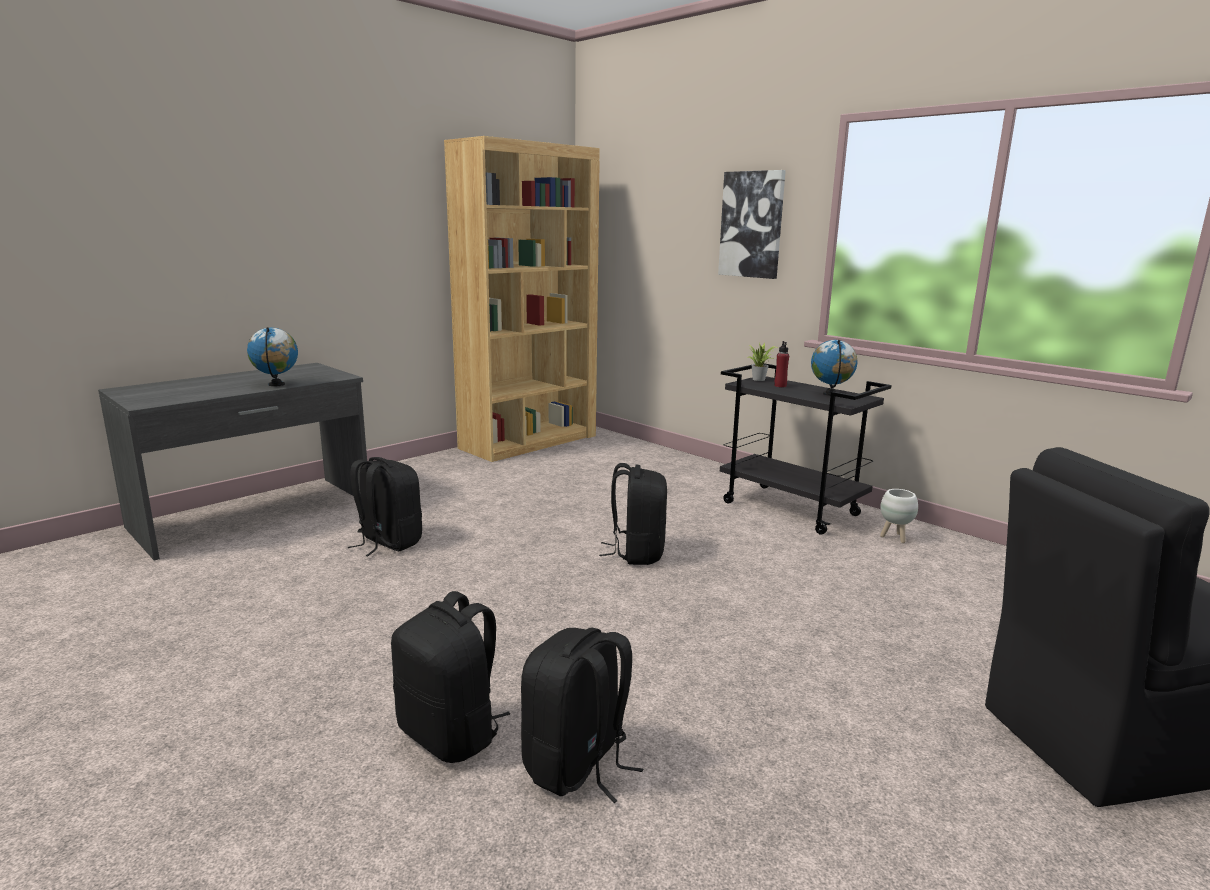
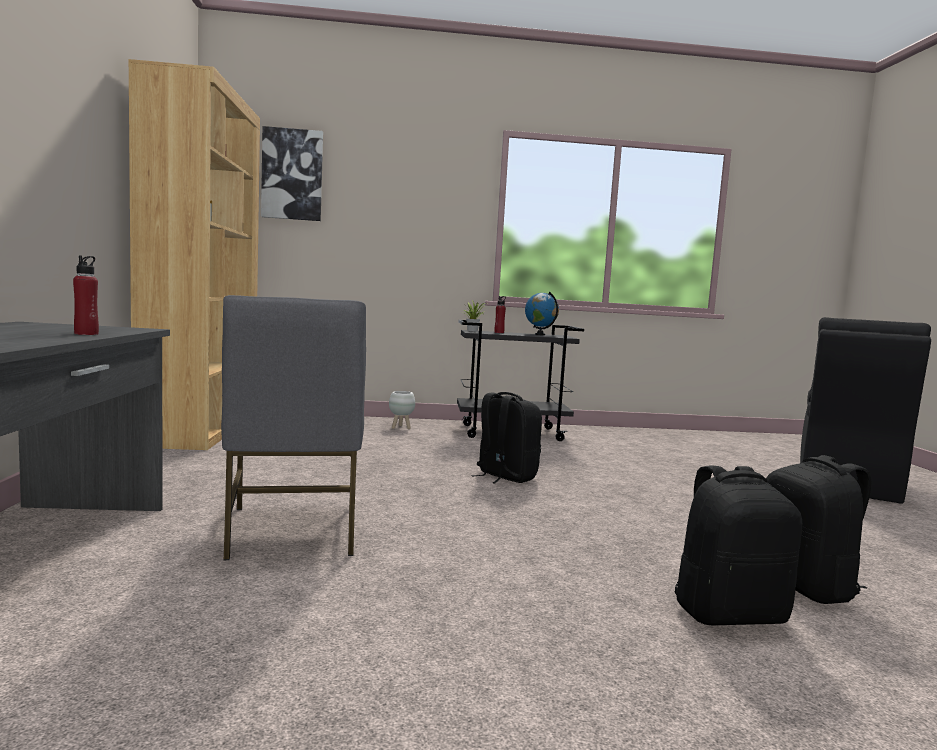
camera: 50 degrees left, 10 degrees down
globe [247,327,298,386] -> red bottle [73,255,99,335]
black backpack [348,457,422,556] -> grey chair [221,295,366,560]
picture [718,170,786,279] -> picture moved to [261,126,323,221]
white planter [880,489,918,543] -> white planter moved to [389,391,415,429]

